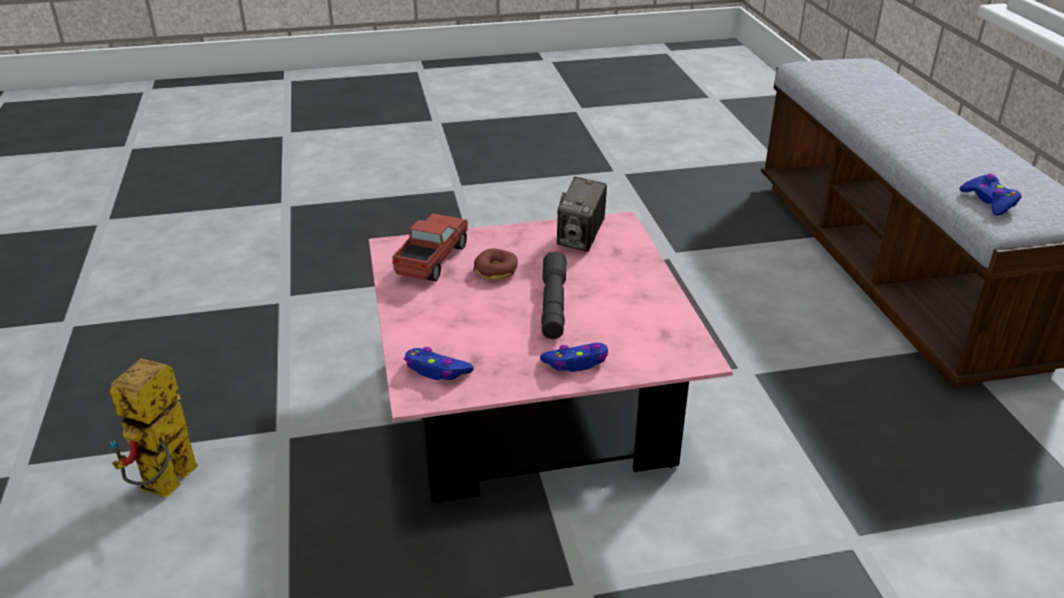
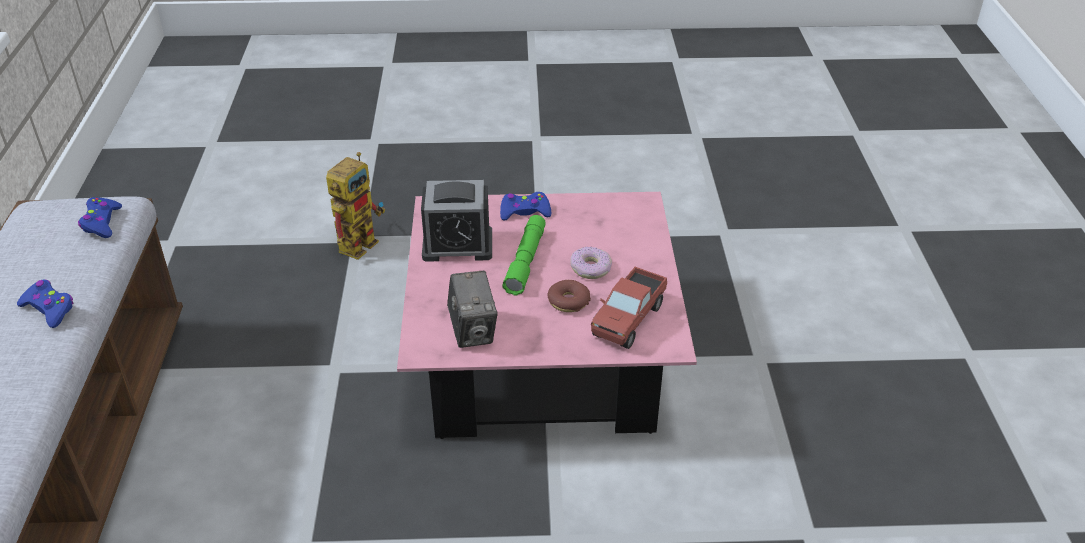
camera: 170 degrees left, 5 degrees up
toy robot [110,358,198,497] -> toy robot moved to [326,152,385,260]
blue game controller [404,347,474,380] -> blue game controller moved to [17,280,74,328]
grey flashlight [541,251,567,339] -> green flashlight [502,215,546,295]
camera [557,177,607,252] -> camera turned 135 degrees clockwise [447,271,498,348]
none -> alarm clock [421,180,492,262]
none -> donut [570,247,612,279]

